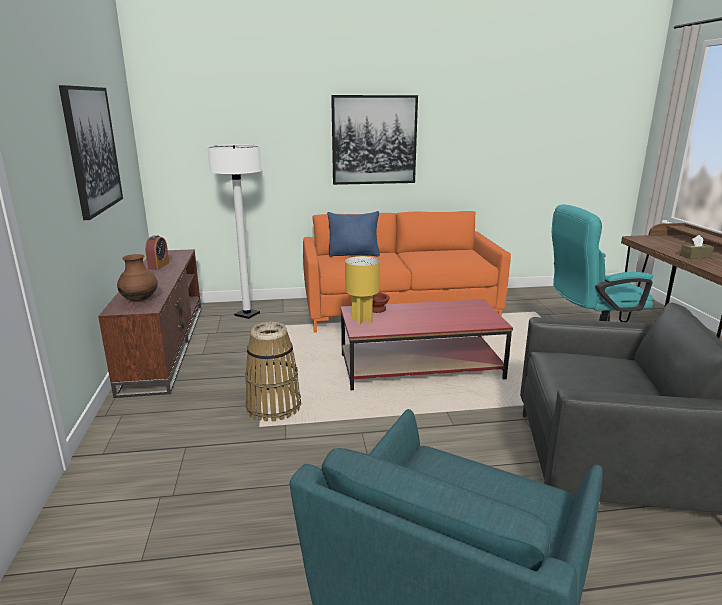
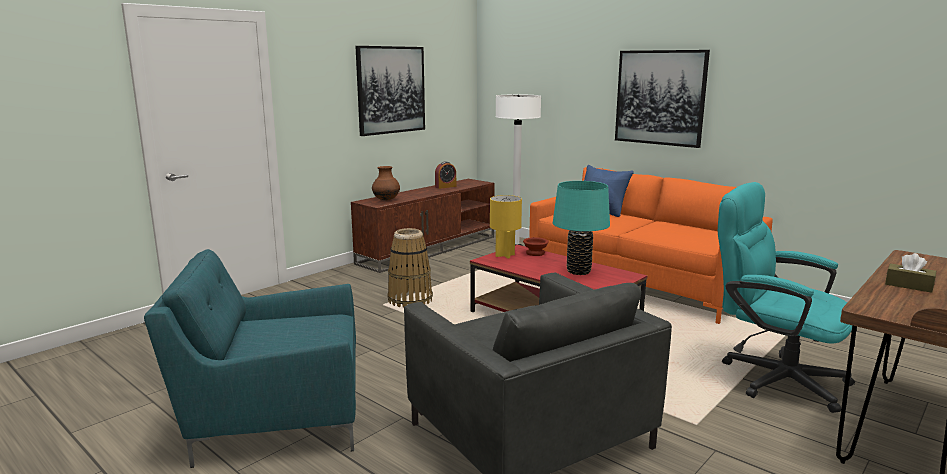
camera: 50 degrees right, 5 degrees down
none -> turquoise table lamp [553,181,610,275]

